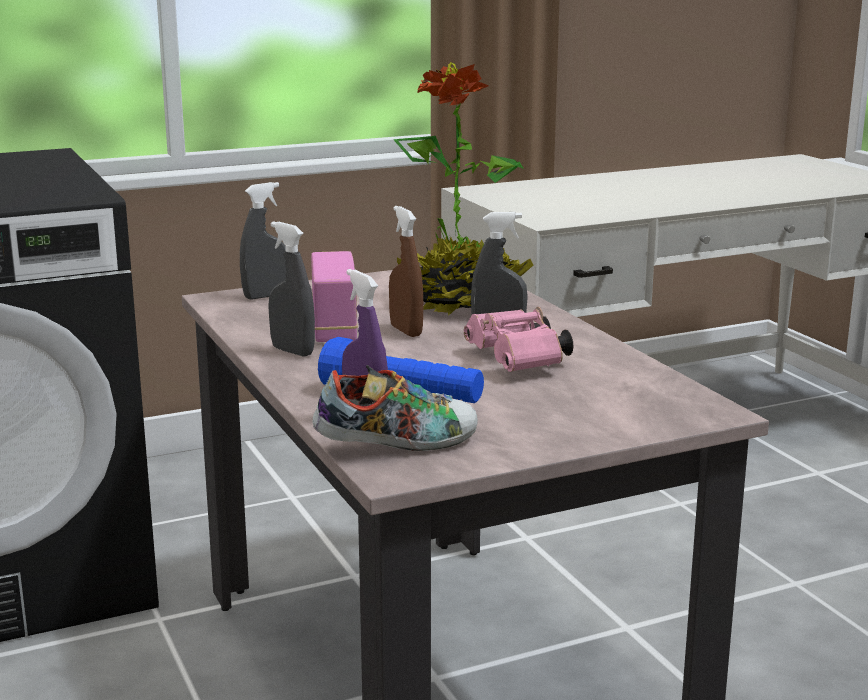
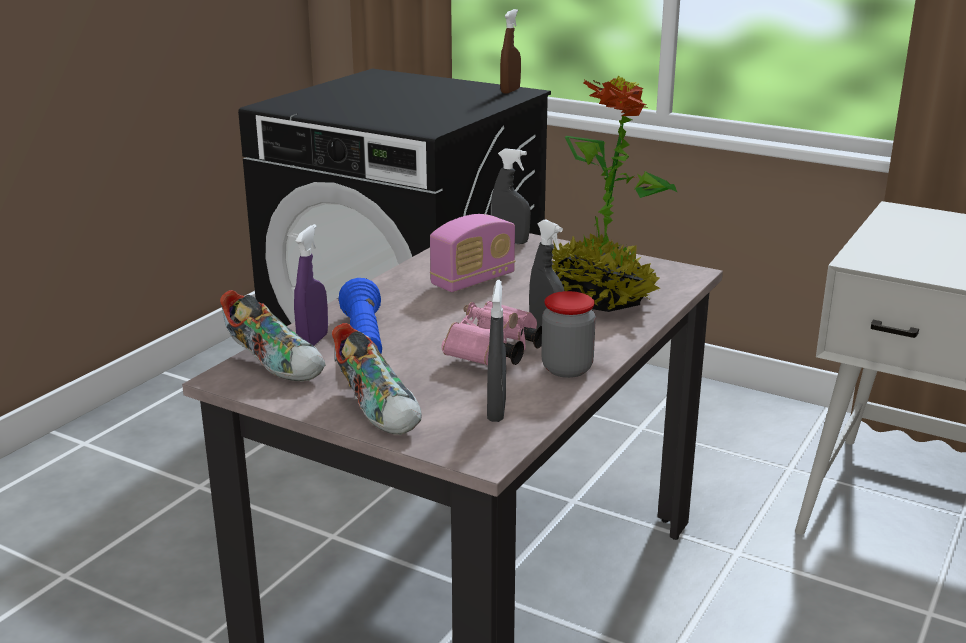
camera: 55 degrees right, 5 degrees up
grey spray bottle [268,221,315,357] -> grey spray bottle moved to [487,280,506,422]
brown spray bottle [389,206,423,337] -> brown spray bottle moved to [500,9,521,94]
none -> shoe [332,323,422,435]
none -> jar [541,291,596,378]

